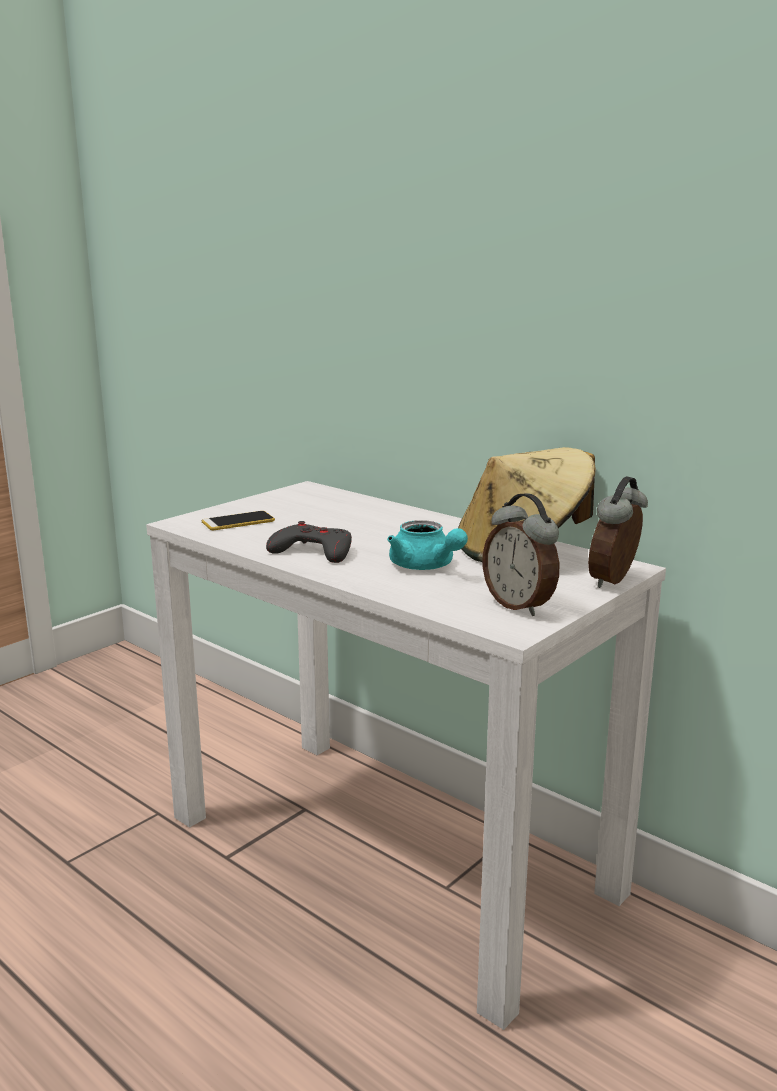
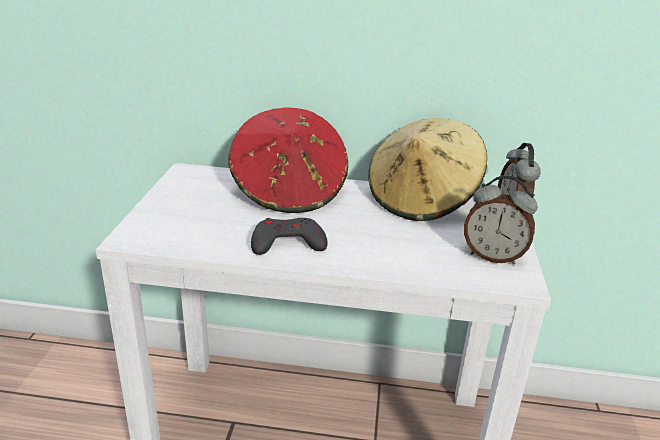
camera: 35 degrees left, 10 degrees up
phone [202,511,275,530] -> none
turquoise teapot [387,520,468,570] -> none
none -> red hat [228,108,348,213]

